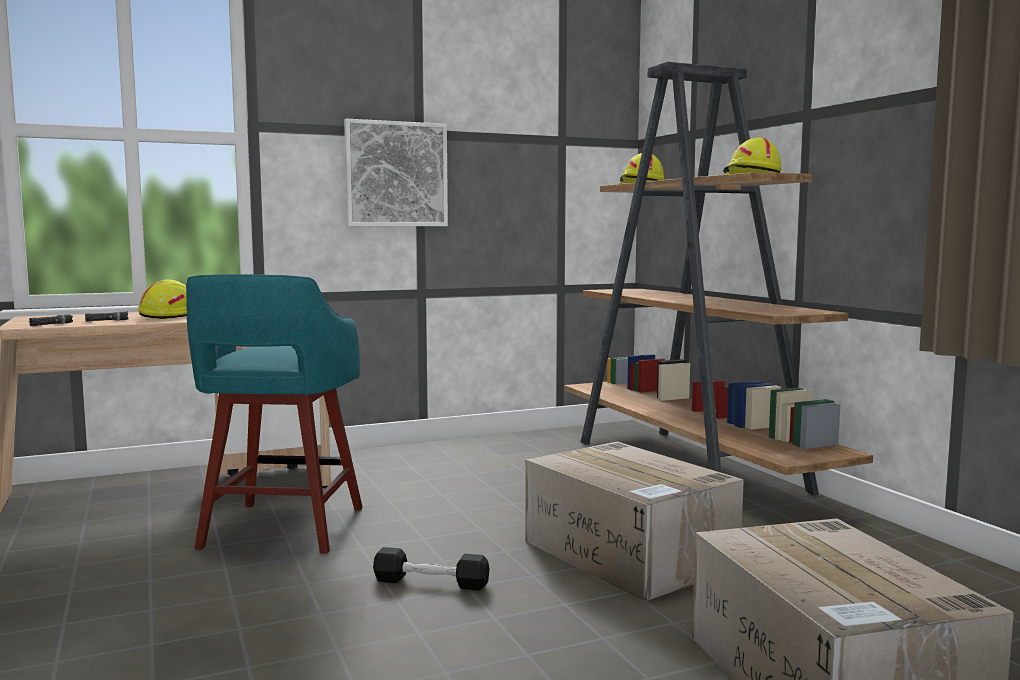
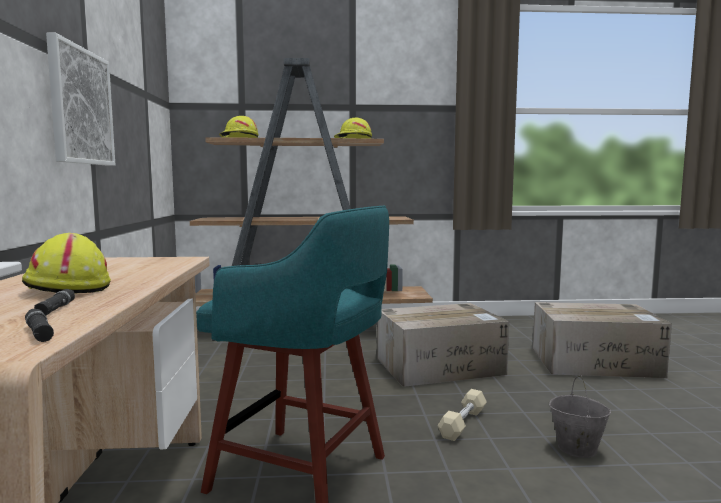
camera: 70 degrees left, 0 degrees up
black dumbbell [373,547,490,591] -> beige dumbbell [437,389,487,441]
none -> grey bucket [549,376,611,458]

